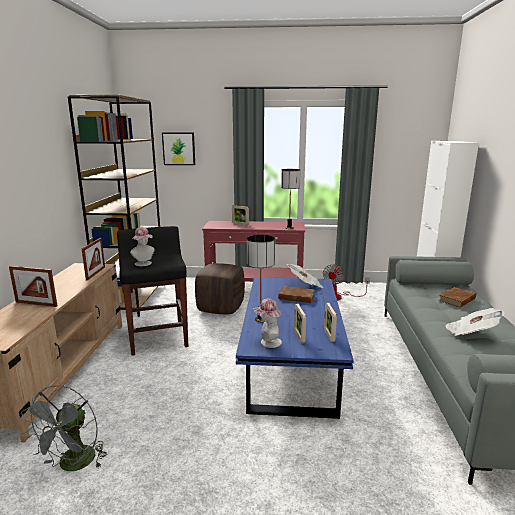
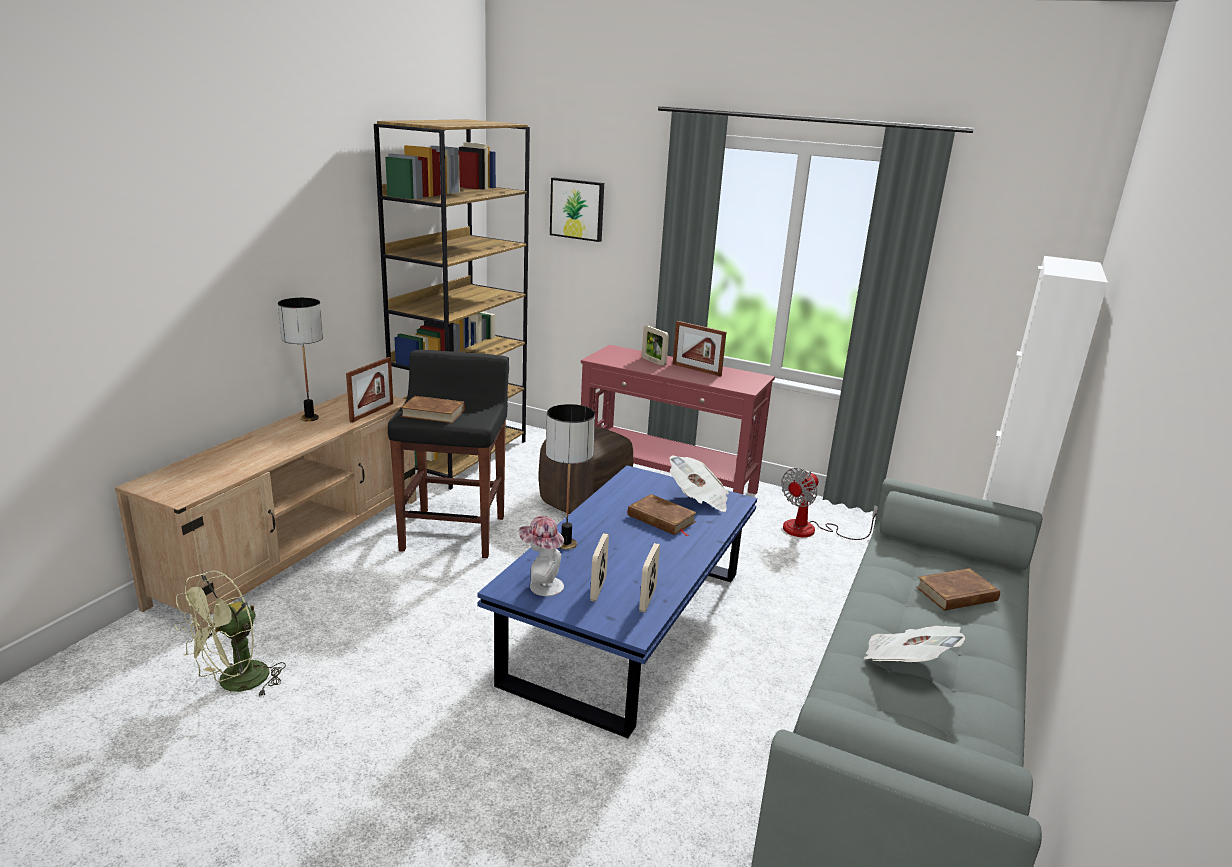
camera: 20 degrees right, 5 degrees up
picture frame [9,266,57,307] -> picture frame moved to [673,321,726,377]
grey fan [21,385,107,471] -> green fan [175,570,286,697]
hat [130,227,154,266] -> brown book [401,396,465,423]
table lamp [281,169,301,229] -> table lamp moved to [278,298,323,422]

